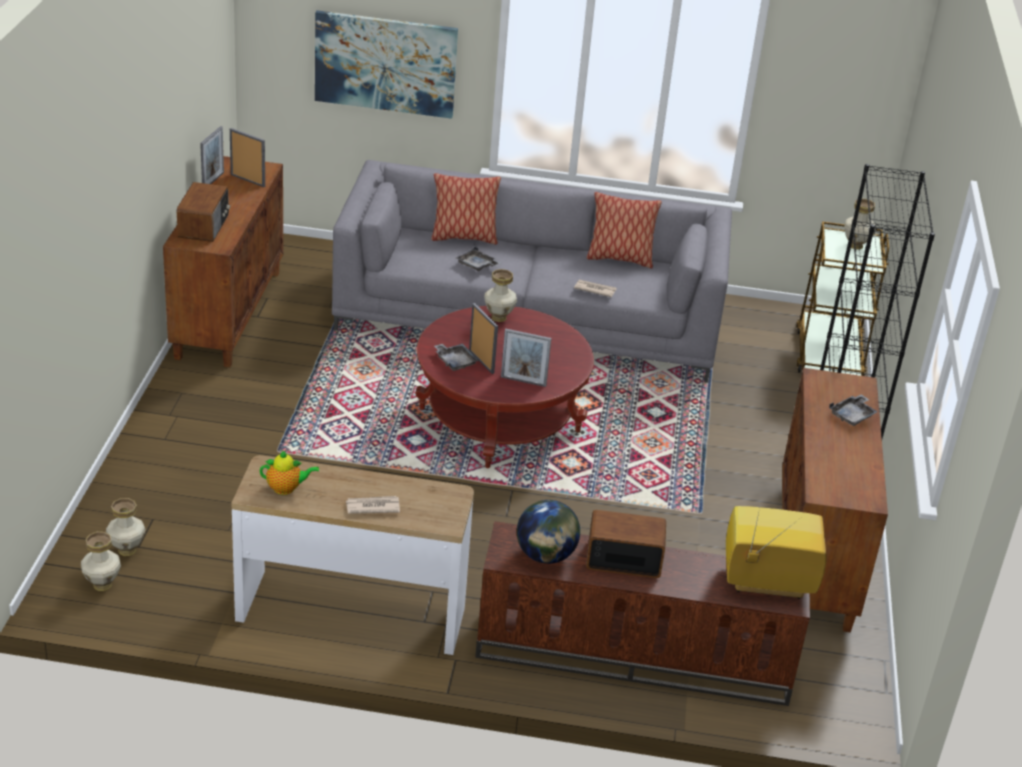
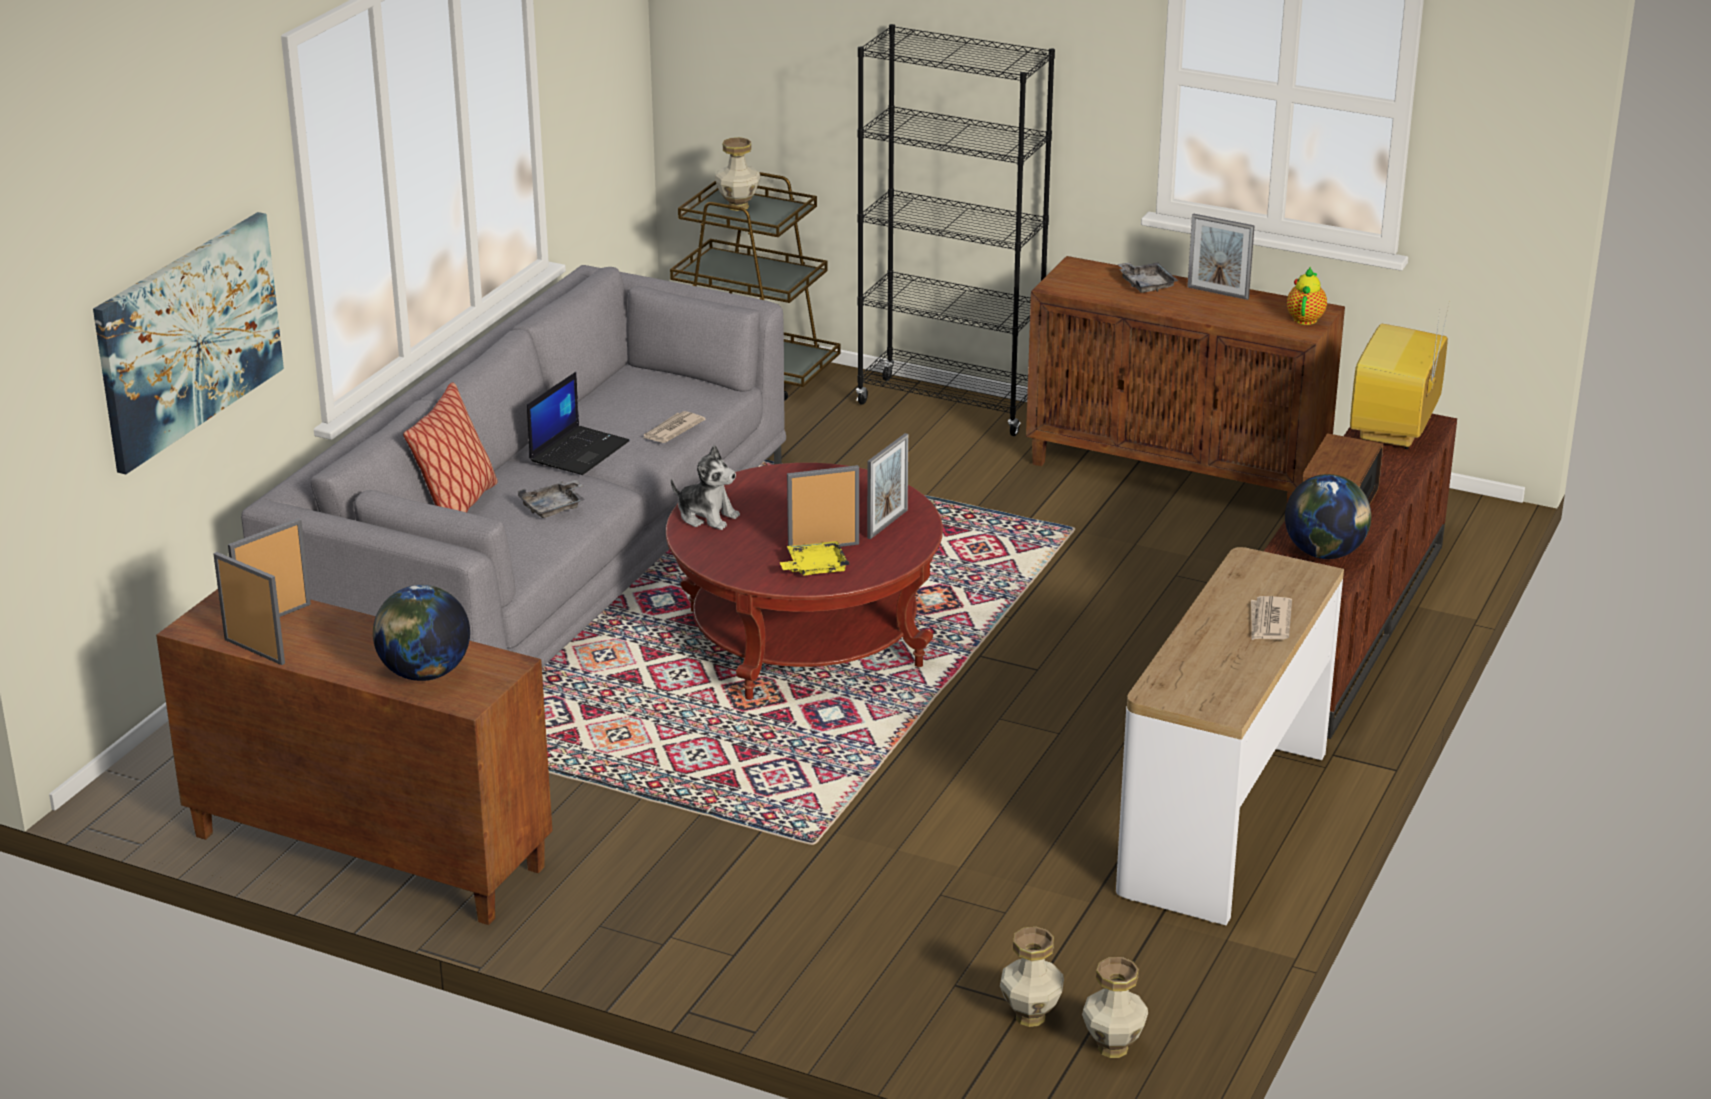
camera: 70 degrees left, 5 degrees down
radio [177,182,230,242] -> globe [373,585,470,681]
teapot [260,451,319,495] -> teapot moved to [1287,266,1327,325]
grey tray [434,343,479,371] -> yellow tray [780,541,849,576]
vase [484,269,517,322] -> plush toy [671,445,740,530]
pillow [587,192,662,269] -> none
none -> laptop [527,372,630,475]
none -> picture frame [1187,213,1255,300]

